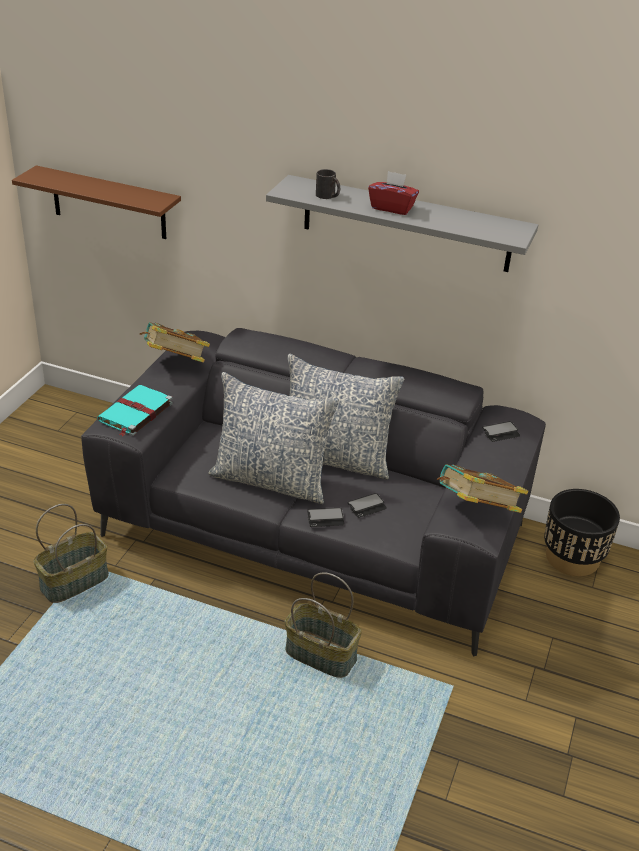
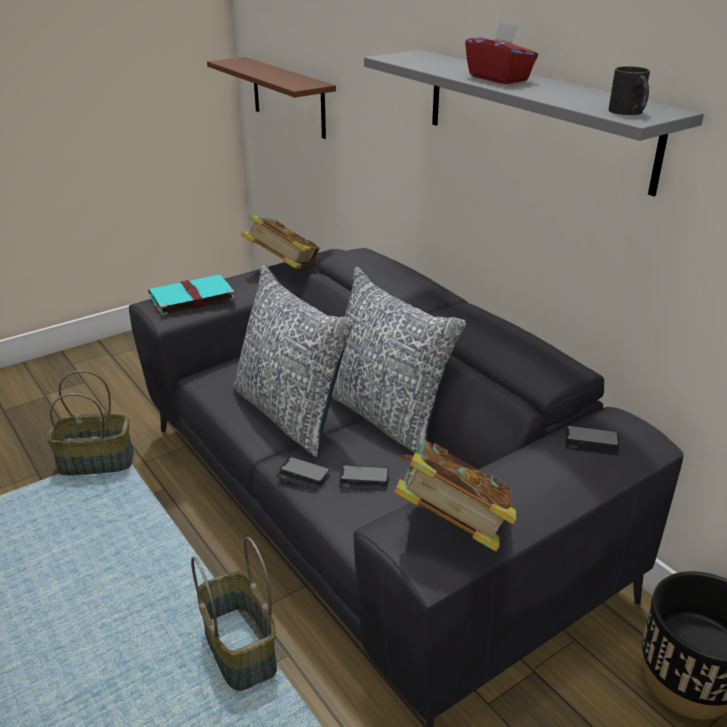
camera: 35 degrees right, 5 degrees down
black mug [316,169,340,199] -> black mug moved to [608,66,650,115]

